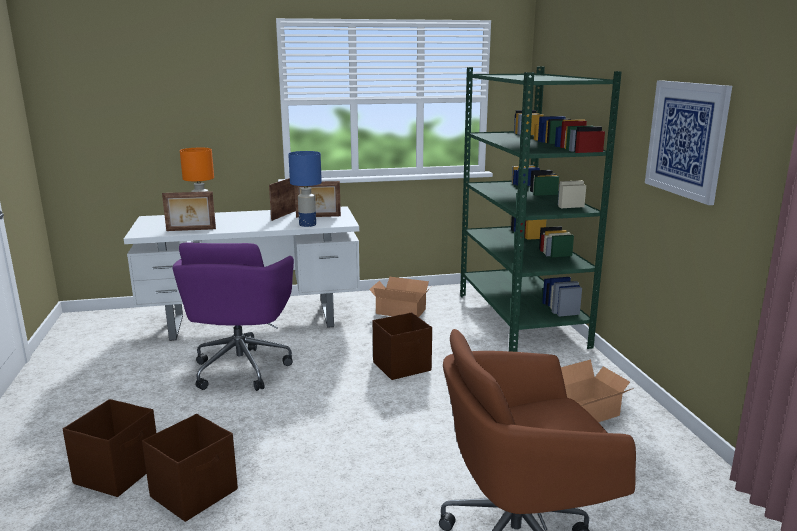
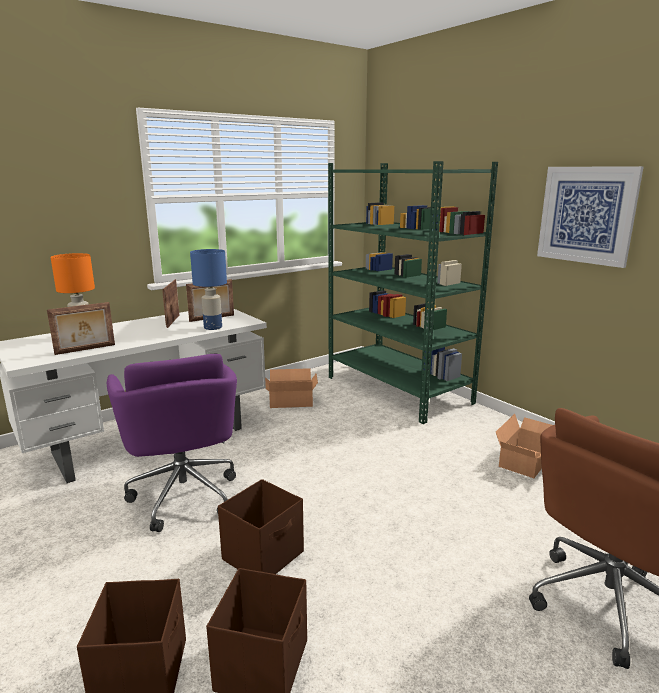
camera: 25 degrees left, 0 degrees up
brown storage box [373,312,432,380] -> brown storage box moved to [218,479,304,574]

